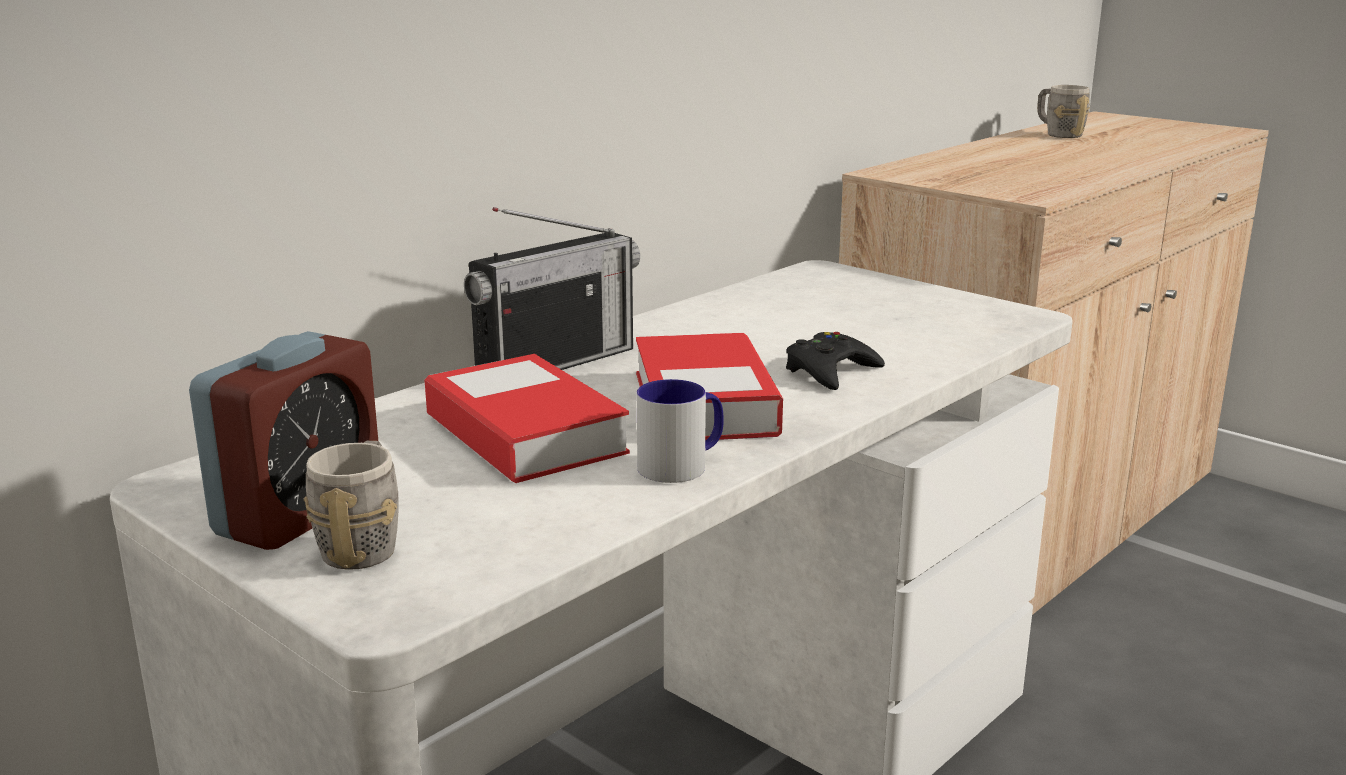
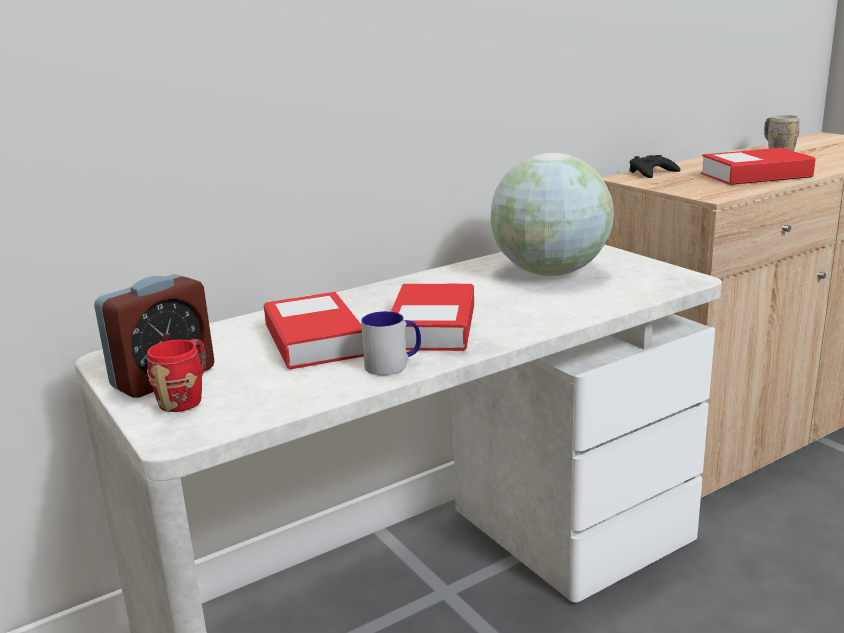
camera: 15 degrees right, 0 degrees up
grey mug [304,441,399,570] -> red mug [147,339,206,412]
radio [464,207,640,370] -> none
black game controller [786,332,885,390] -> black game controller moved to [629,155,680,178]
none -> globe [491,153,614,276]
none -> book [701,148,815,185]

